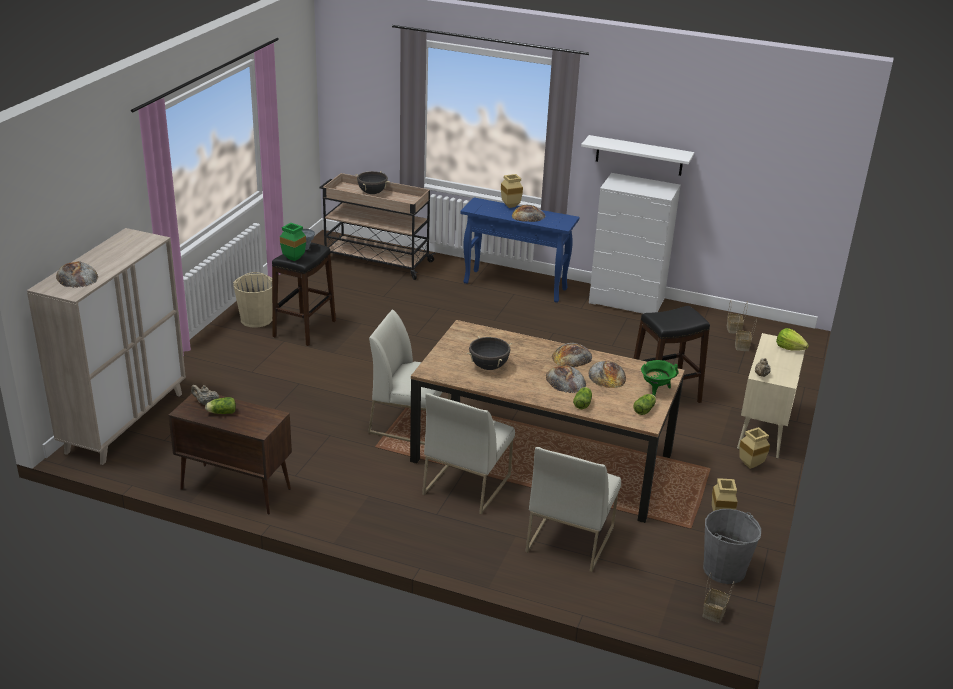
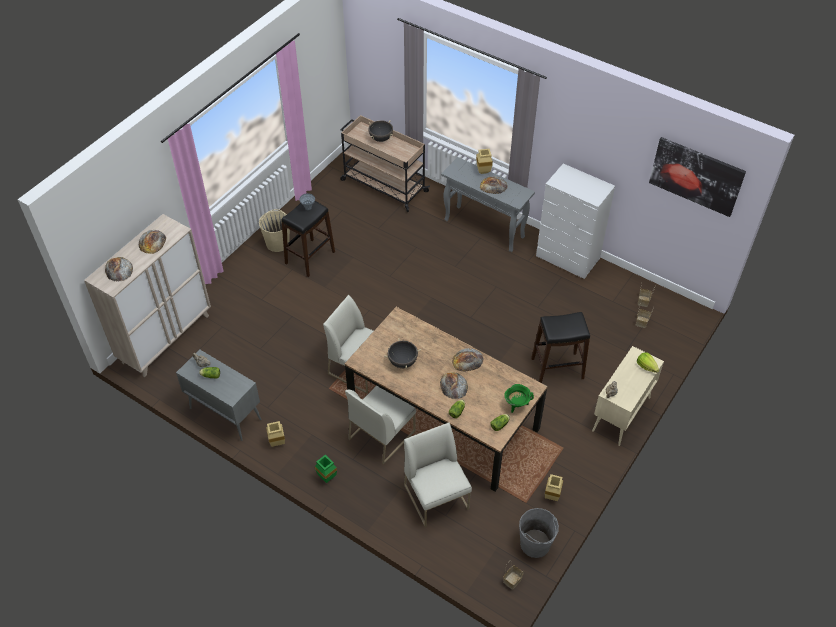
camera: 15 degrees right, 20 degrees up
brown cabinet [168,390,292,515] -> grey cabinet [176,350,262,441]
green vase [280,223,306,261] -> green vase moved to [315,455,337,483]
blue console table [460,197,579,303] -> grey console table [441,157,535,252]
white chair [525,447,621,572] -> white chair turned 120 degrees clockwise [404,422,472,527]
white shelf [581,135,694,176] -> none
bread [588,361,626,388] -> bread moved to [139,230,166,254]
beige vase [739,427,770,469] -> beige vase moved to [266,421,285,447]
none -> picture [649,137,746,217]

